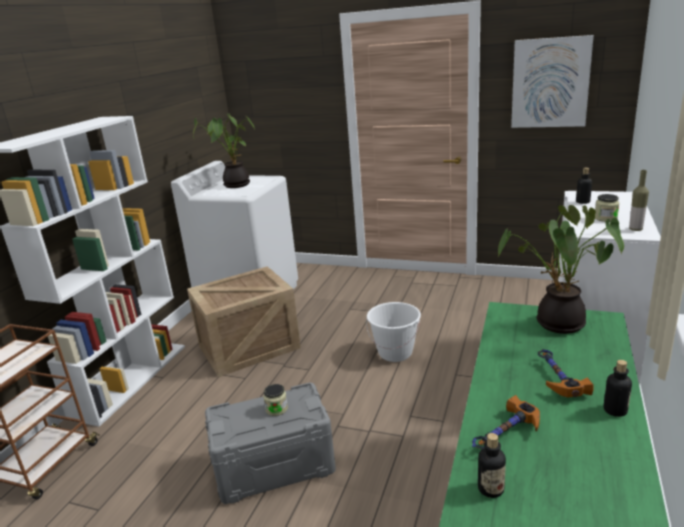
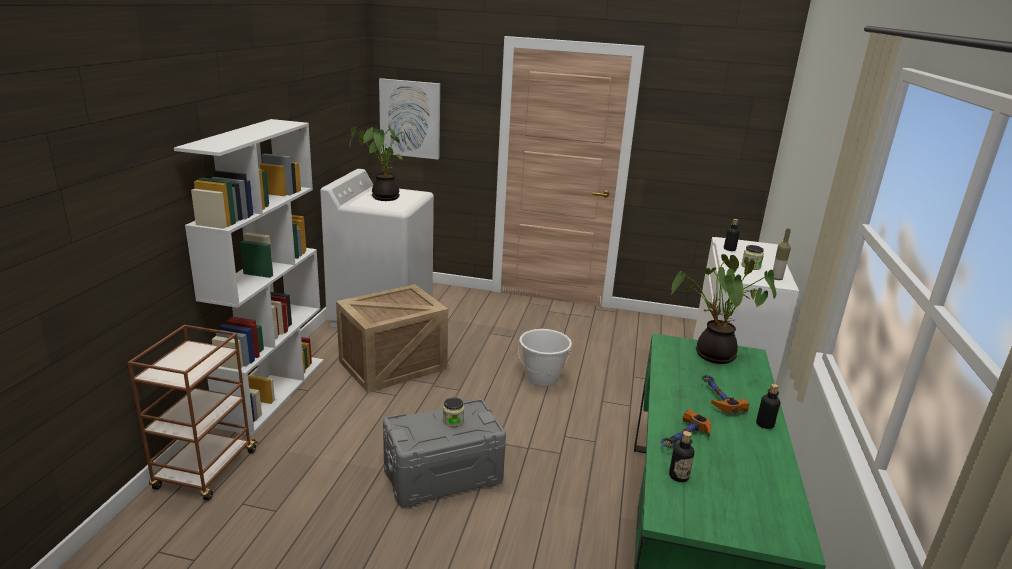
camera: 10 degrees left, 0 degrees up
picture [511,35,594,128] -> picture moved to [379,78,440,160]

